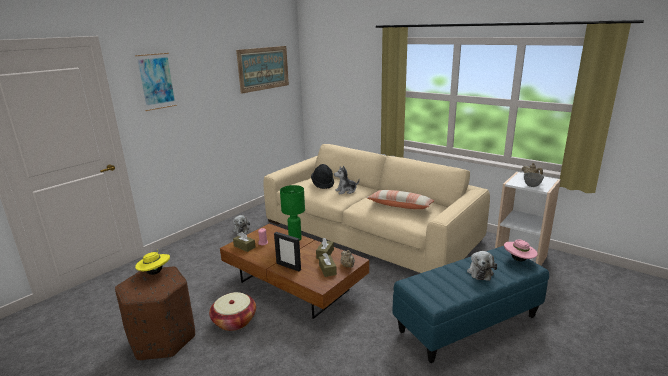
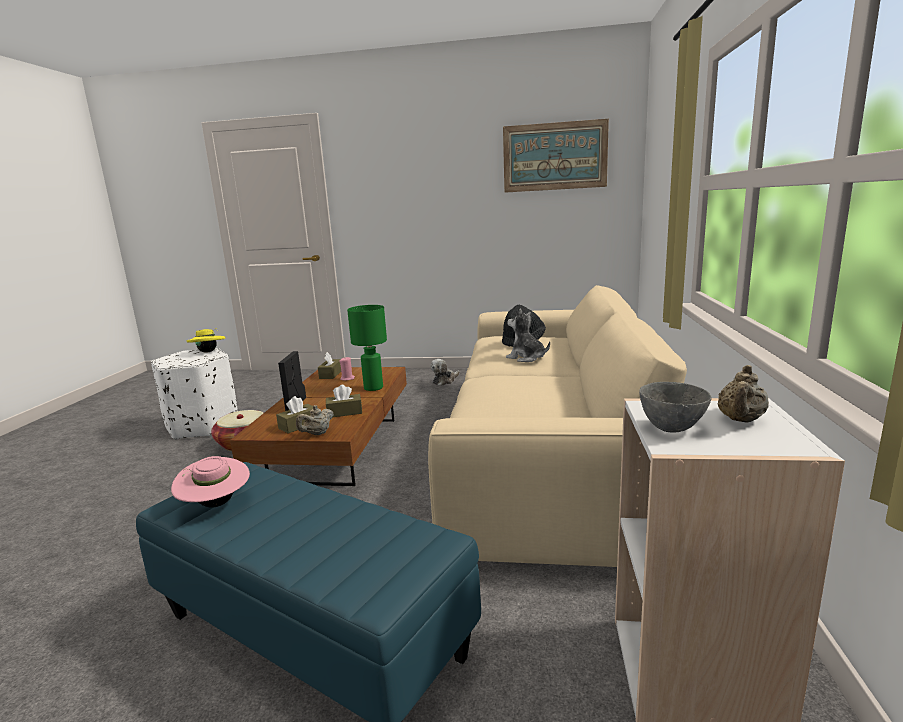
camera: 60 degrees right, 5 degrees down
brown ottoman [115,266,195,361] -> white ottoman [151,348,238,440]
picture [135,53,177,111] -> none
pillow [366,190,435,209] -> none
plush toy [467,251,497,281] -> none
pink hat [504,239,538,262] -> pink hat moved to [171,456,250,507]

